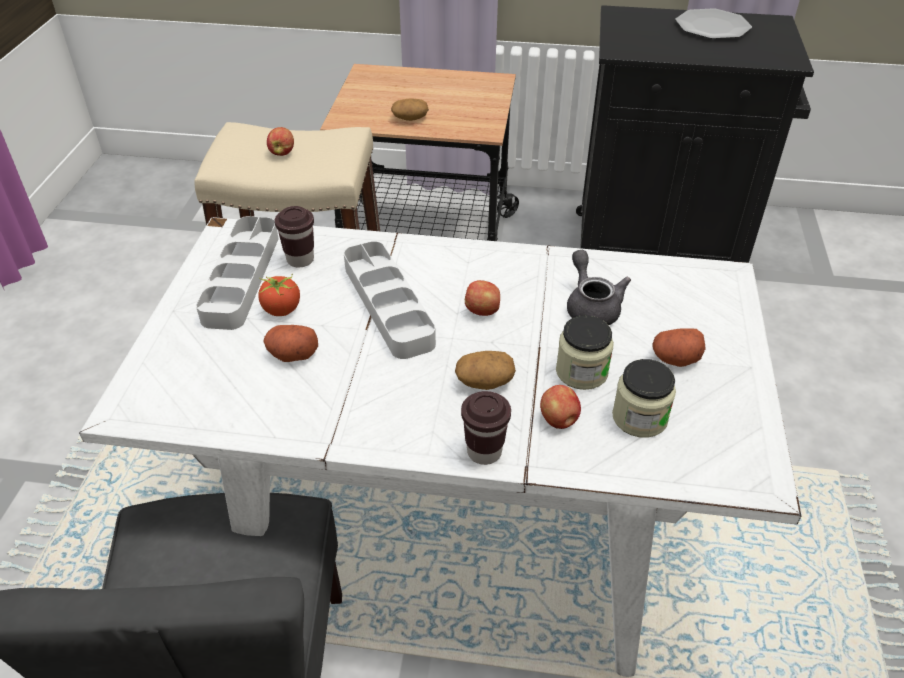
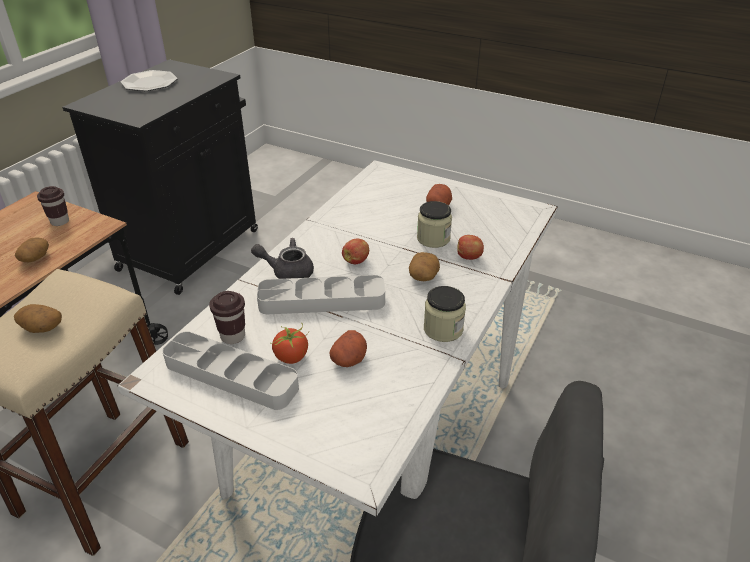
camera: 70 degrees left, 5 degrees down
apple [267,127,294,156] -> potato [14,304,62,333]
brown cup [461,391,511,465] -> brown cup moved to [37,186,69,226]
grey teapot [567,250,631,325] -> grey teapot moved to [251,238,314,279]
jar [612,359,676,438] -> jar moved to [424,286,466,342]

